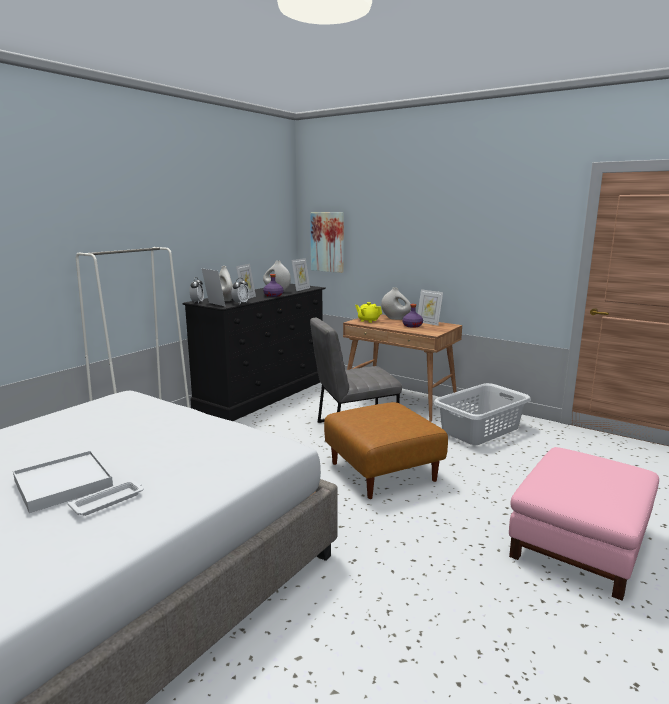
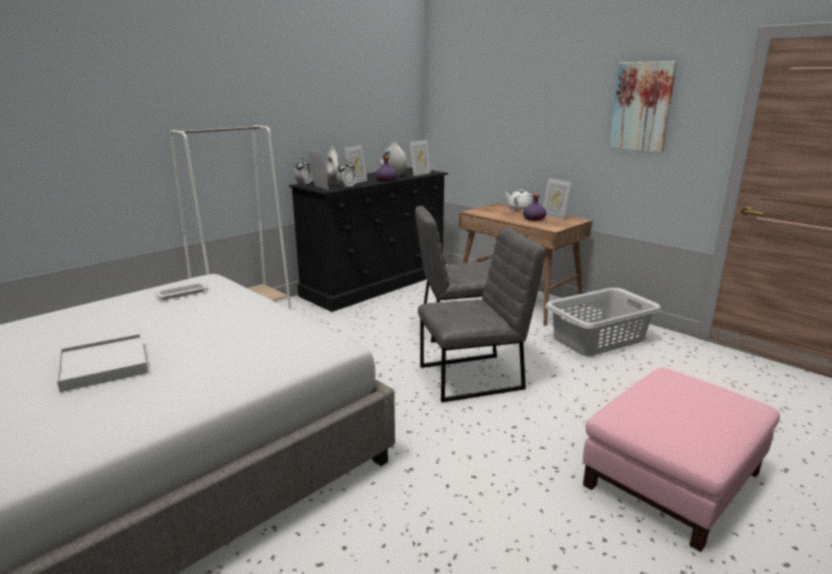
camera: 10 degrees right, 5 degrees up
white tray [68,480,144,516] -> white tray moved to [155,282,208,300]
picture [310,212,344,273] -> picture moved to [609,61,677,152]
brown ottoman [324,402,448,499] -> grey chair [418,228,546,402]
yellow teapot [355,302,382,323] -> none
white vase [381,287,411,320] -> white teapot [505,190,533,212]

